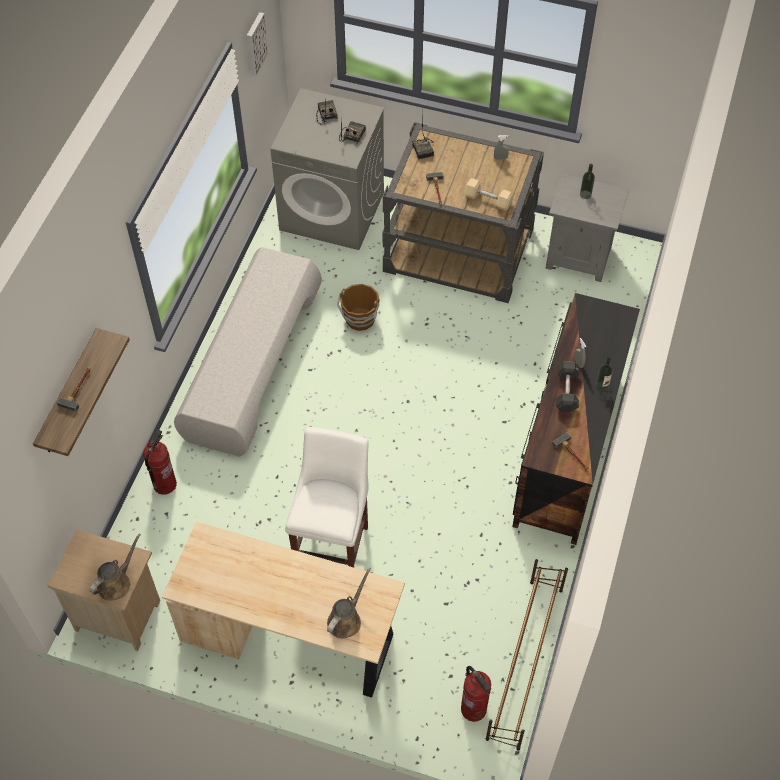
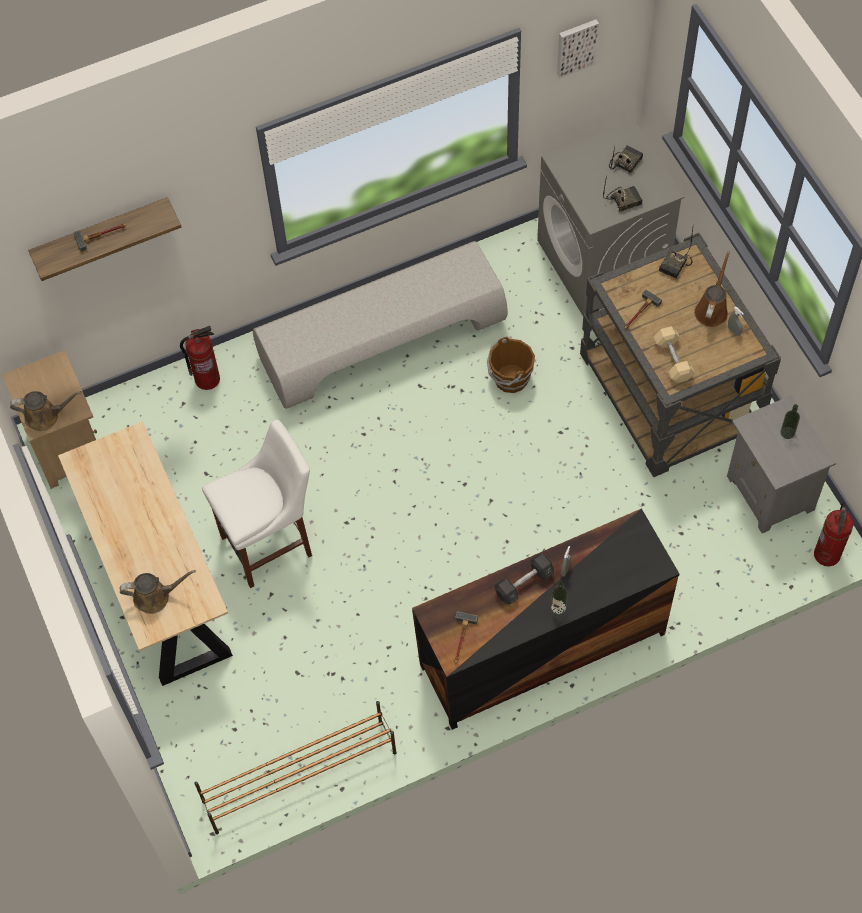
camera: 50 degrees right, 5 degrees up
fire extinguisher [461,666,491,722] -> fire extinguisher moved to [814,502,854,566]
none -> brown watering can [694,251,730,327]

